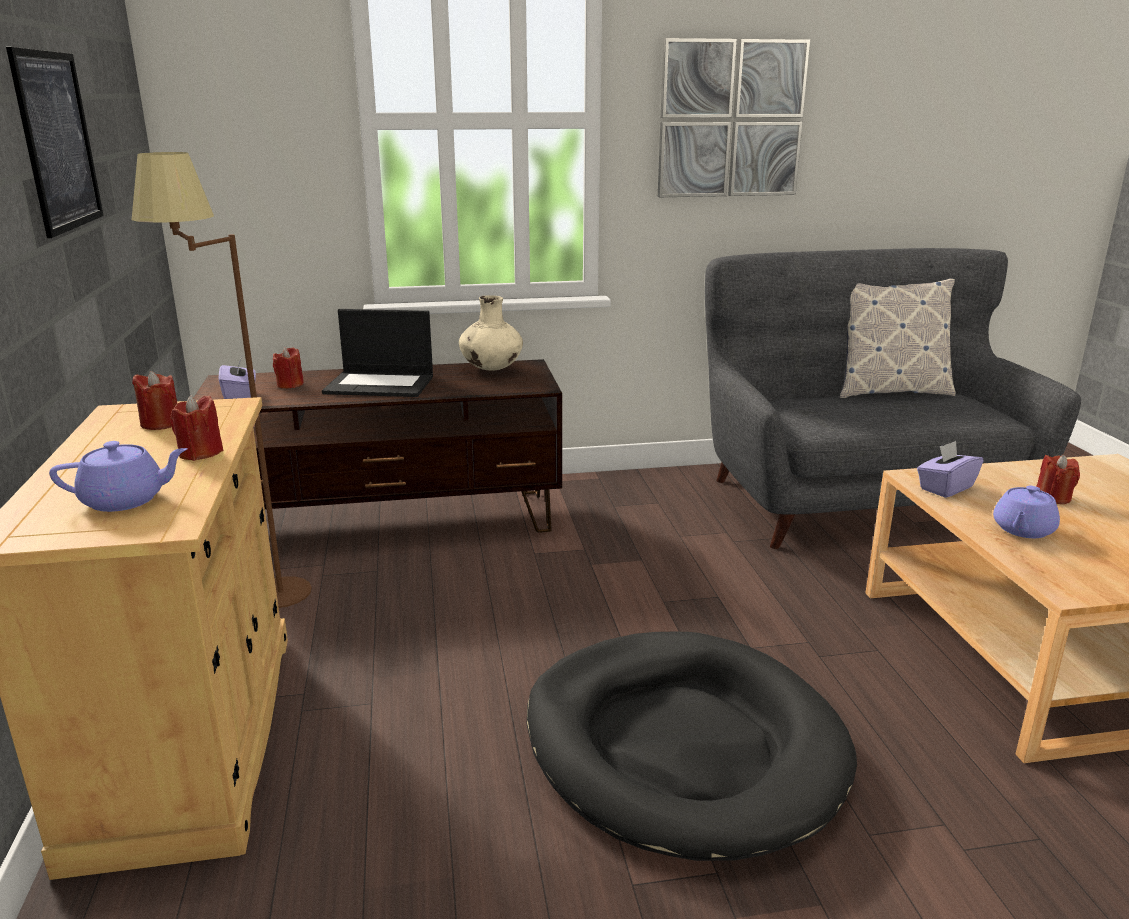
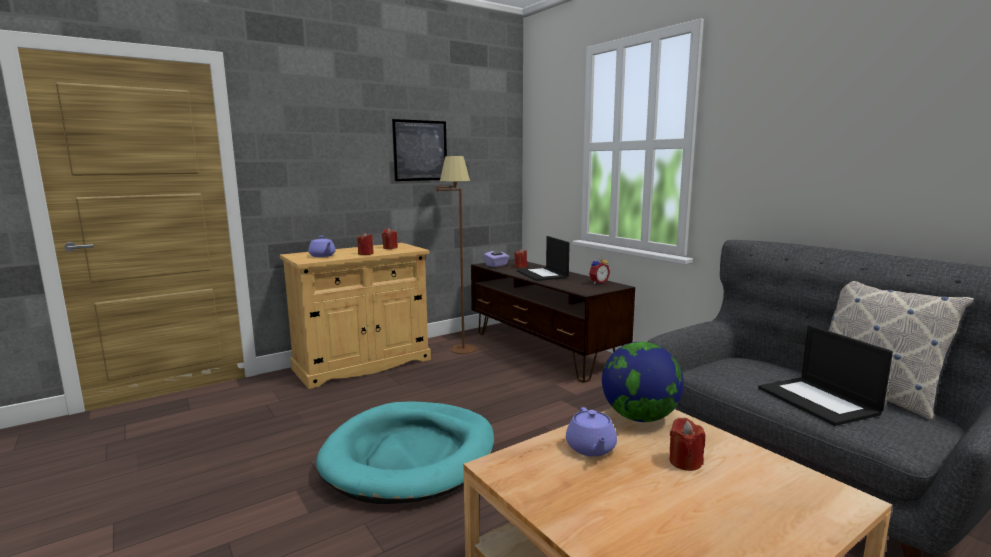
camera: 65 degrees right, 10 degrees down
beige vase [459,295,523,371] -> alarm clock [589,255,610,284]
black dog bed [527,632,857,861] -> turquoise dog bed [316,401,494,504]
picture [658,38,810,197] -> none
purple tissue box [917,441,983,498] -> globe [602,342,684,422]
purple teapot [993,486,1060,538] -> purple teapot turned 105 degrees counterclockwise [566,407,617,457]
none -> laptop [758,325,893,426]

